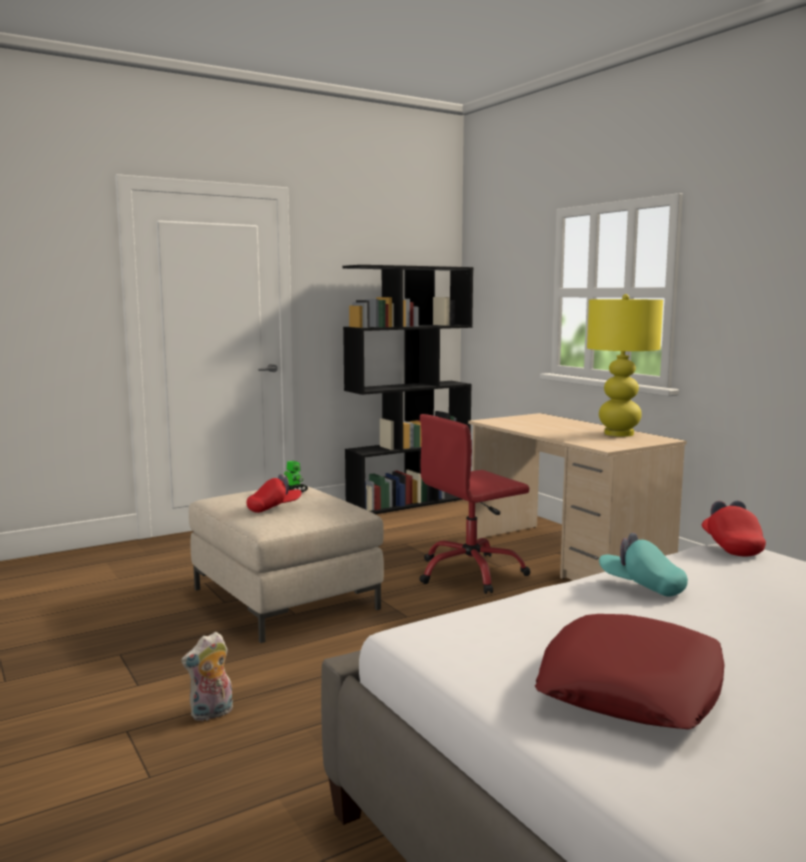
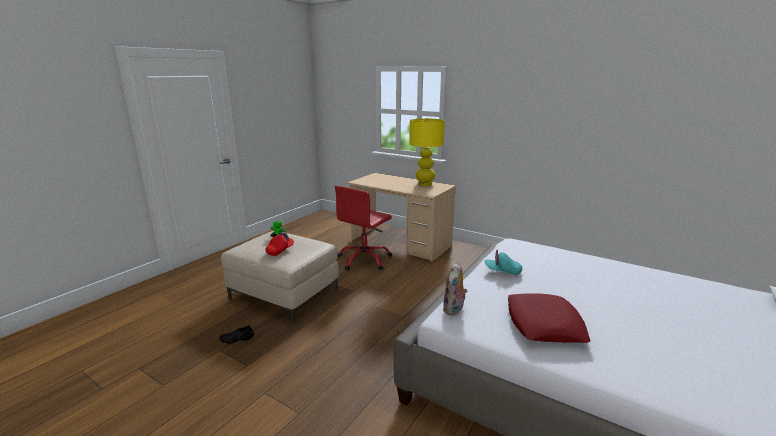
camera: 25 degrees left, 10 degrees up
plush toy [181,632,233,721] -> plush toy moved to [443,262,467,315]
black bookcase [342,265,473,514] -> none
red cap [702,501,766,557] -> none
none -> black shoe [219,325,254,344]

